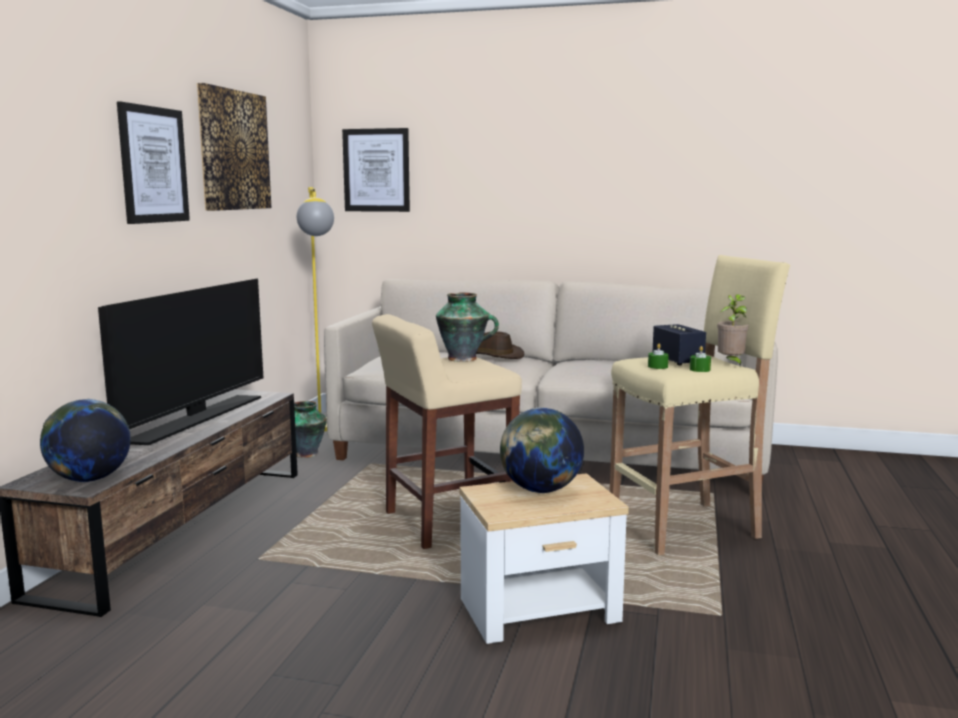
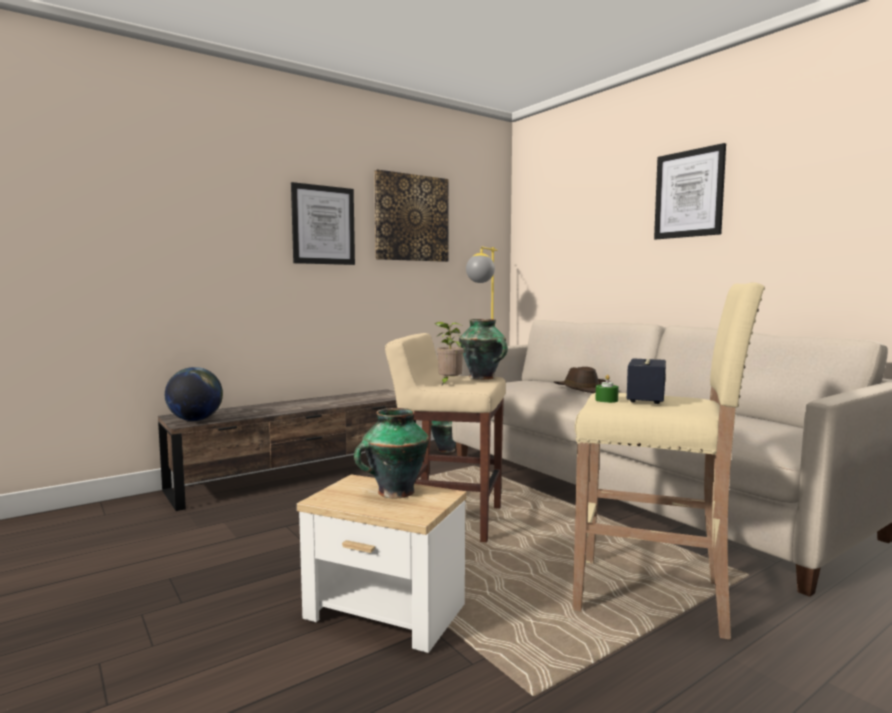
camera: 40 degrees right, 5 degrees down
television [98,278,263,445] -> none
picture [342,128,410,212] -> picture moved to [654,143,726,239]
globe [500,408,584,493] -> vase [354,408,429,498]
green candle [690,346,711,372] -> none
potted plant [717,294,749,366] -> potted plant moved to [435,322,464,385]

